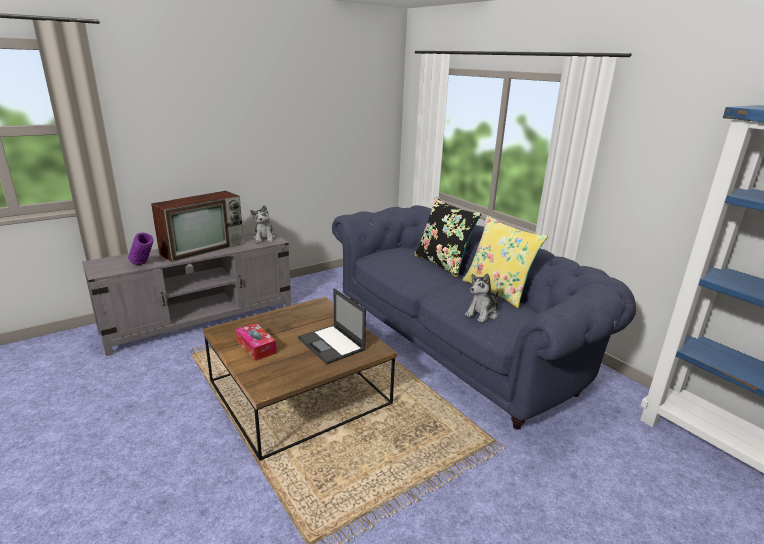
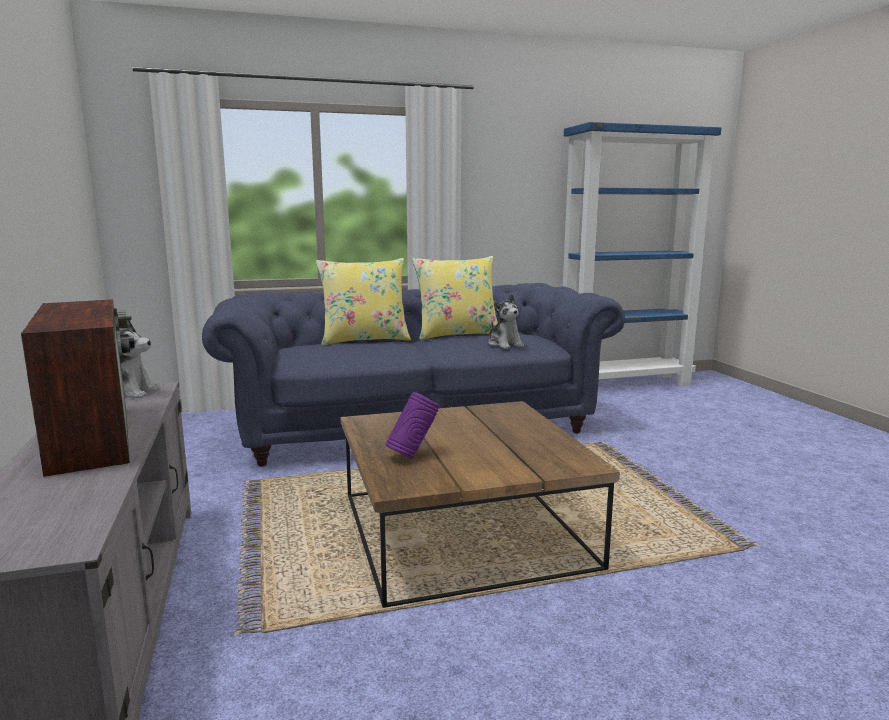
camera: 70 degrees left, 10 degrees down
purple vase [128,233,154,265] -> purple vase moved to [385,392,440,459]
tissue box [235,323,277,361] -> none
laptop [298,288,366,364] -> none
black pillow [414,197,482,278] -> yellow pillow [316,258,411,345]

